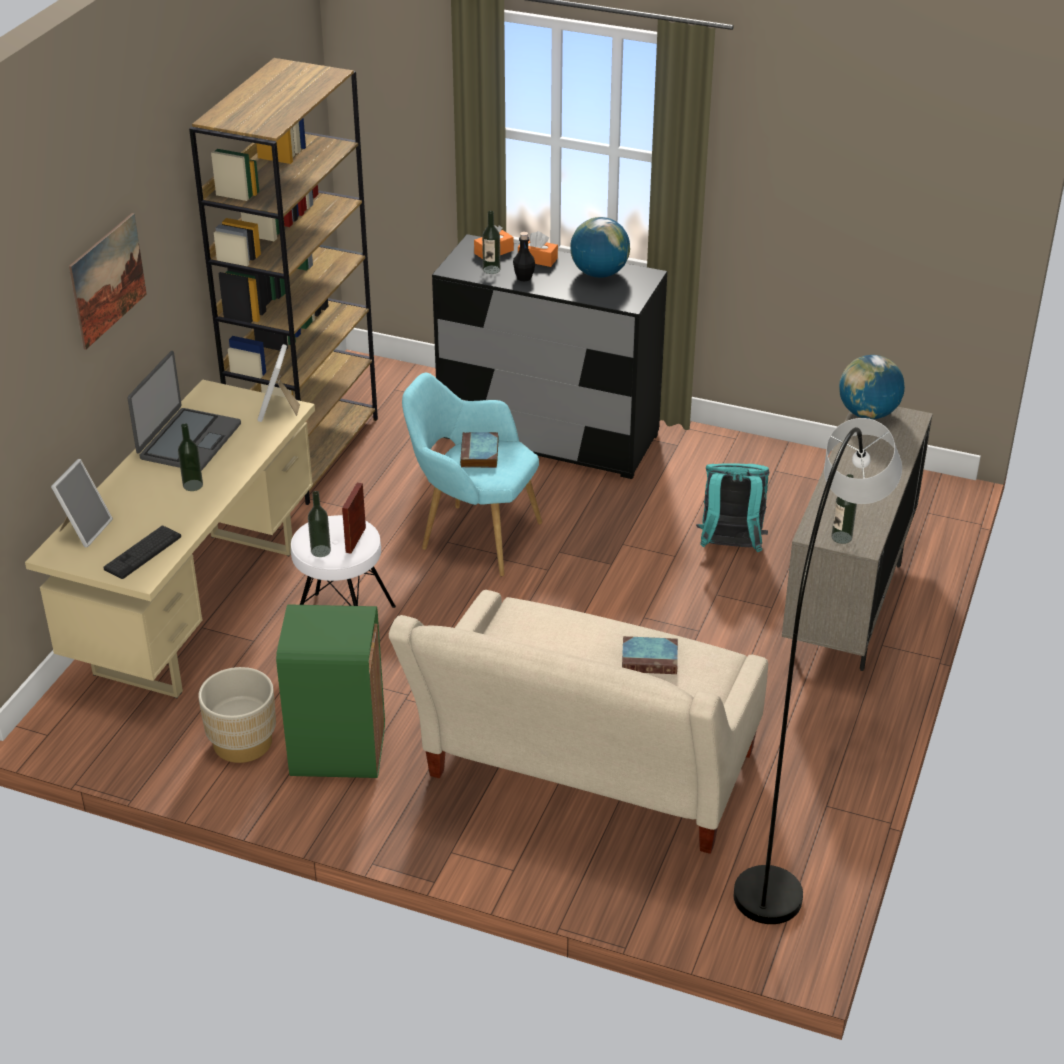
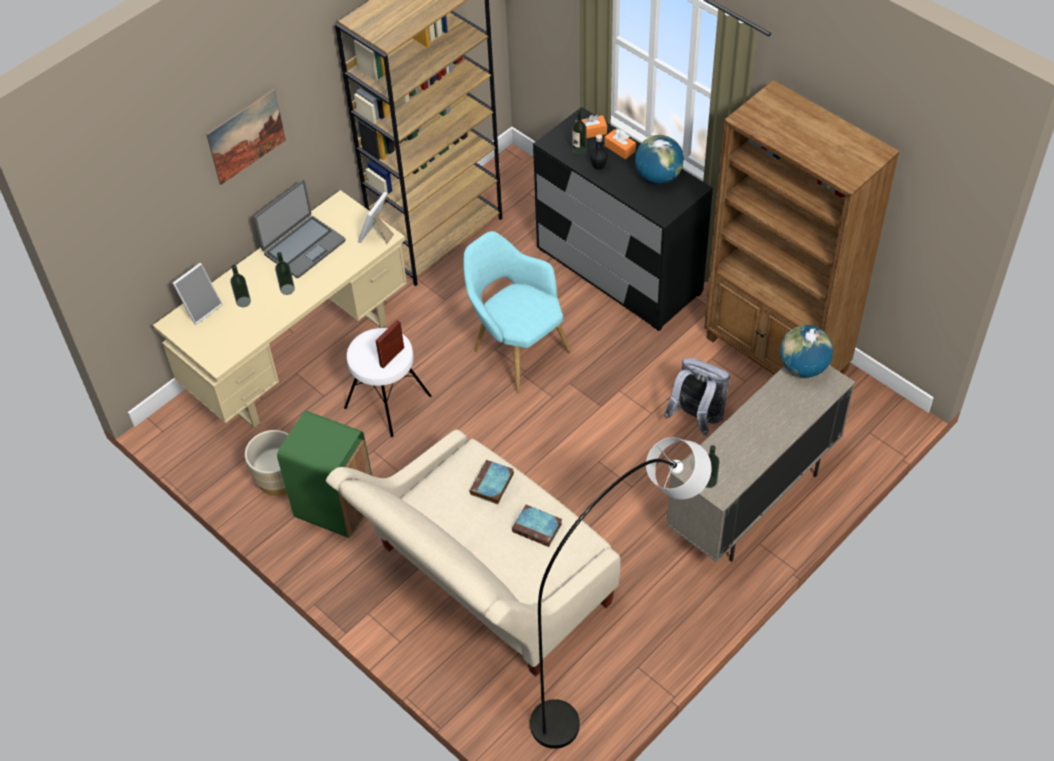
camera: 25 degrees right, 15 degrees up
keyboard [104,525,181,579] -> none
bottle [308,491,331,557] -> bottle moved to [231,265,251,307]
book [460,432,499,468] -> book moved to [470,460,514,504]
turquoise backpack [696,463,769,552] -> grey backpack [664,358,730,436]
none -> brown bookcase [704,80,900,375]

